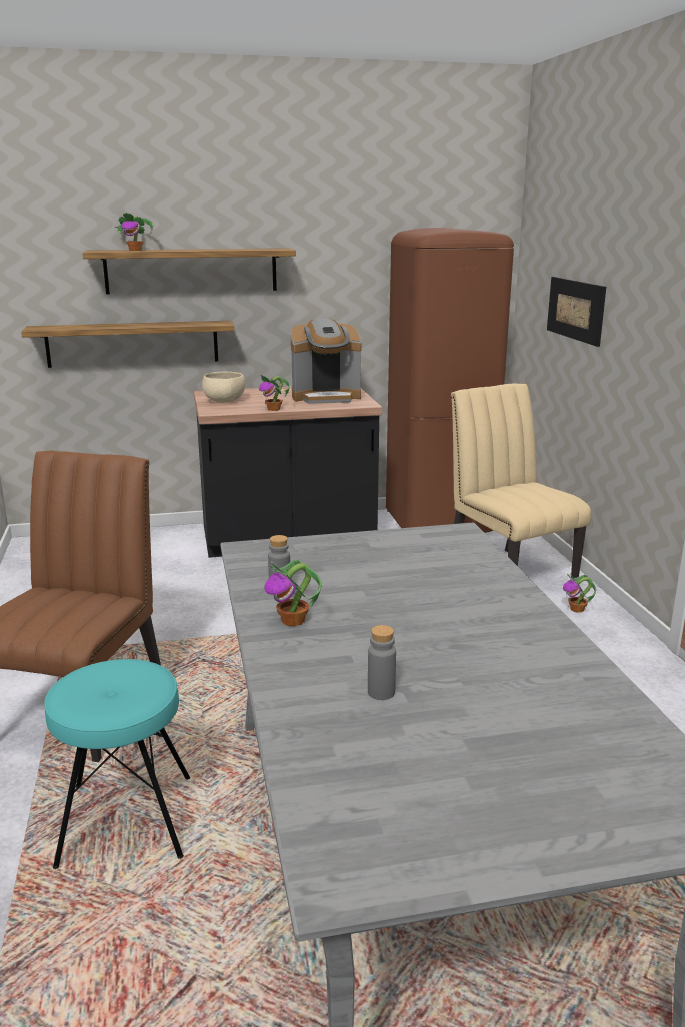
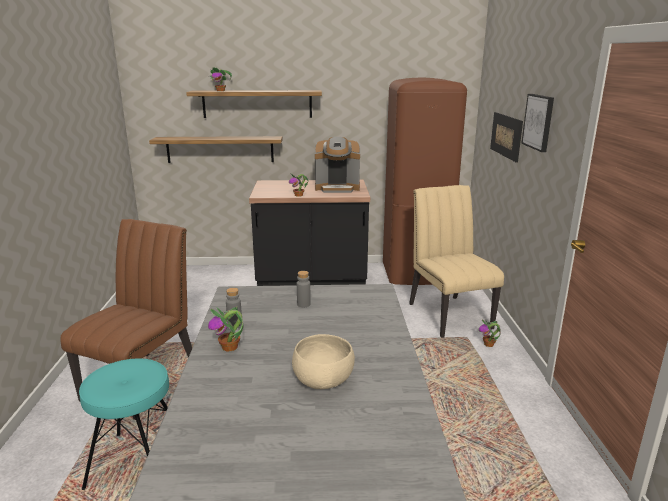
camera: 10 degrees right, 0 degrees up
beige bowl [202,372,246,403] -> beige bowl moved to [292,334,355,389]
grey bottle [368,625,396,700] -> grey bottle moved to [297,271,311,307]
none -> picture [521,94,554,152]

